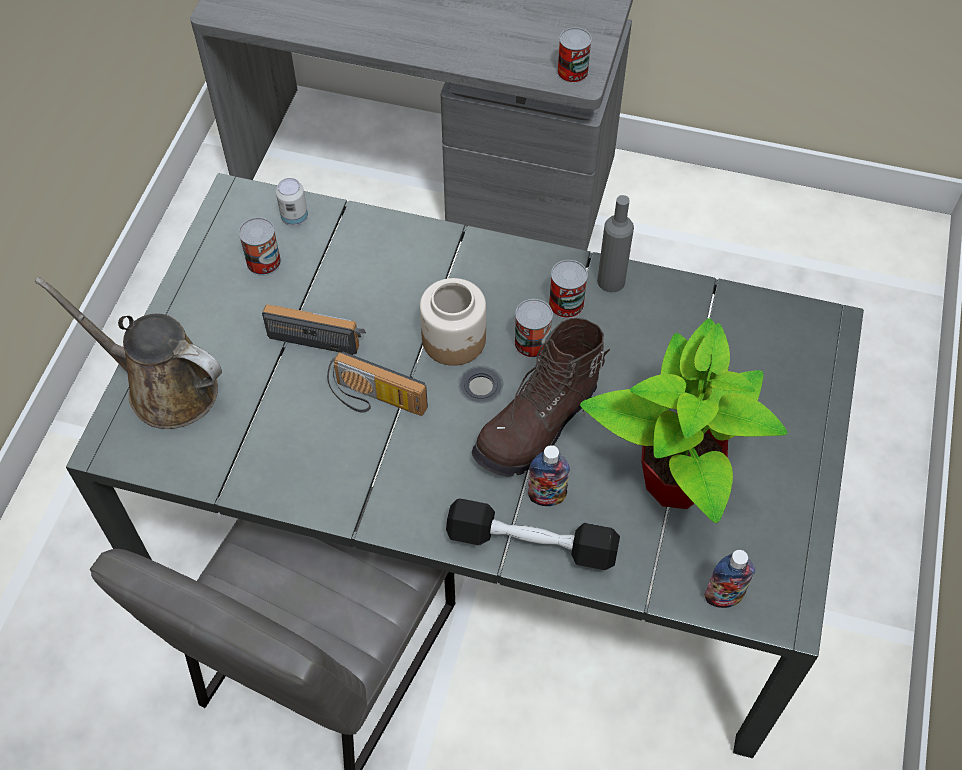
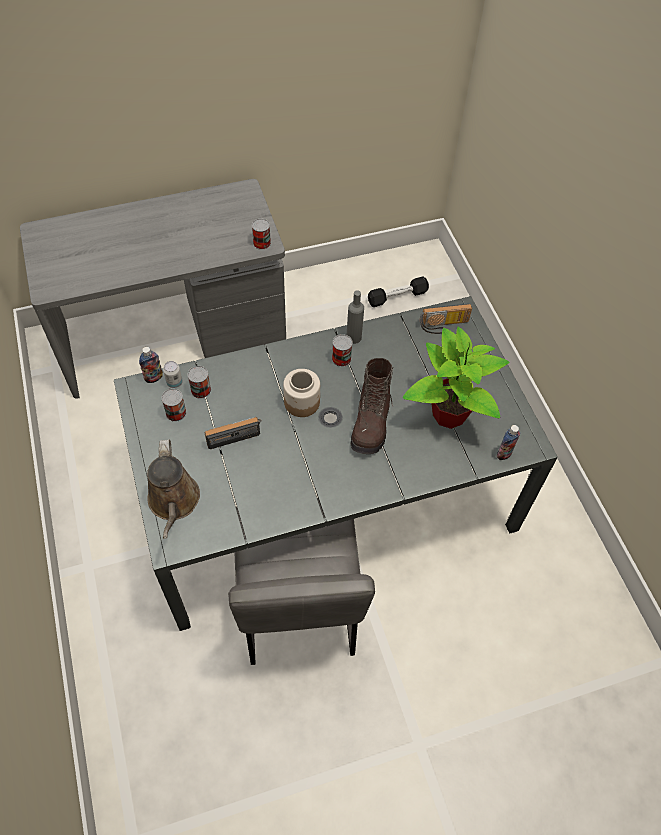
camera: 35 degrees left, 0 degrees up
brown watering can [35,276,222,429] -> brown watering can turned 90 degrees counterclockwise [147,439,200,539]
radio [327,352,428,416] -> radio moved to [420,304,472,334]
black dumbbell [446,499,620,570] -> black dumbbell moved to [368,276,429,307]
can [514,299,553,358] -> can moved to [187,366,211,399]
bottle [528,445,570,506] -> bottle moved to [139,347,163,383]

